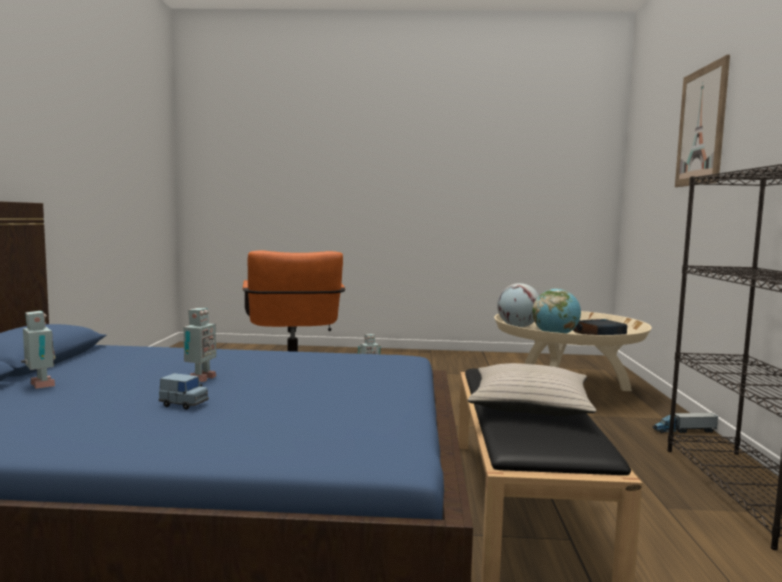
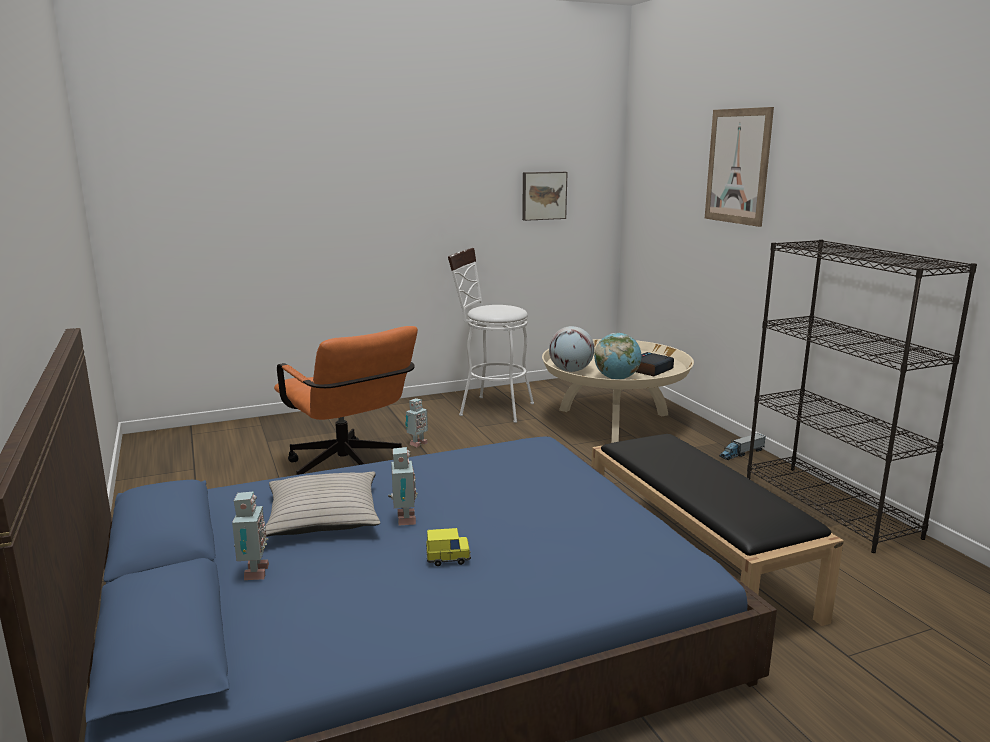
camera: 25 degrees left, 10 degrees up
toy robot [21,311,56,389] -> toy robot turned 60 degrees clockwise [232,491,269,580]
blue toy car [159,373,209,410] -> yellow toy car [426,528,471,566]
beige pillow [468,363,596,416] -> beige pillow moved to [265,472,380,537]
none -> white stool [448,248,534,423]
none -> picture [522,172,568,221]

